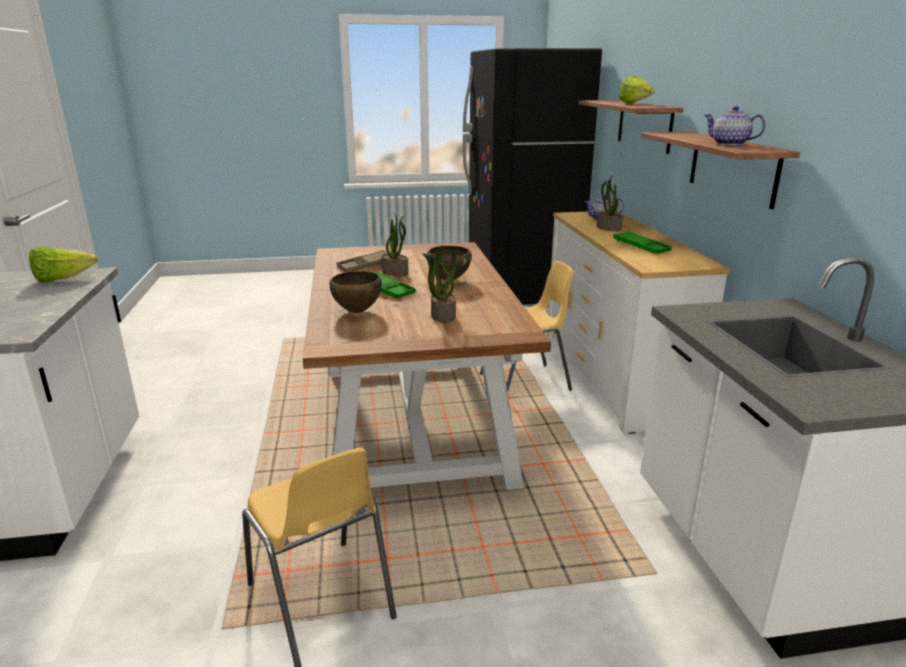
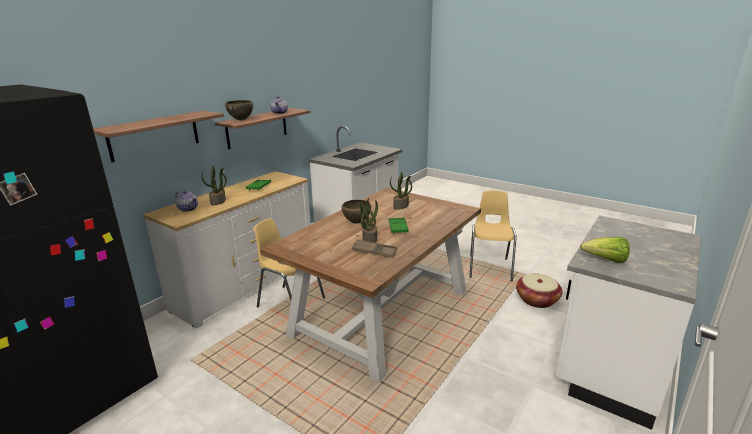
camera: 135 degrees left, 0 degrees up
brown bowl [329,271,382,313] -> brown bowl moved to [225,100,253,120]
lettuce [619,75,655,104] -> none
none -> basket [516,273,562,308]

